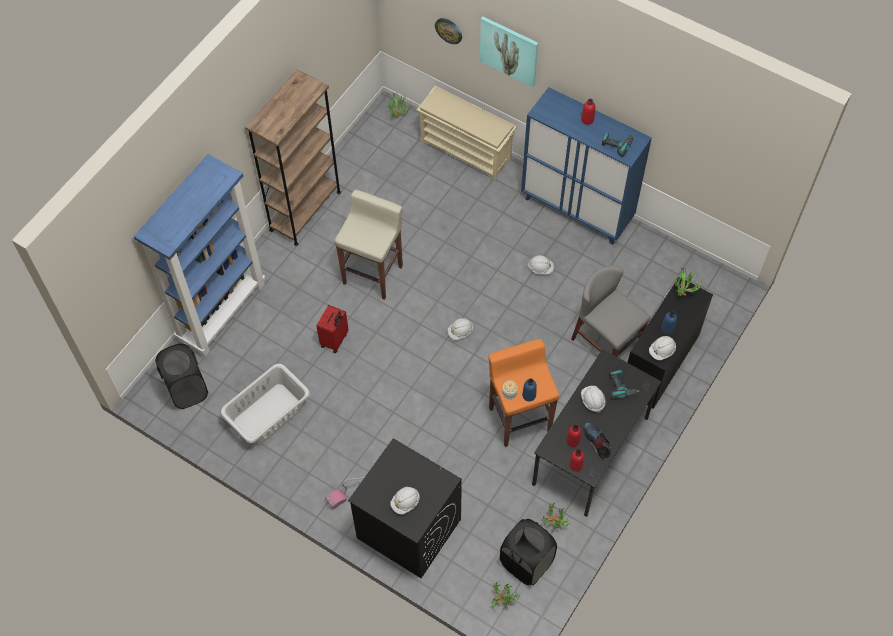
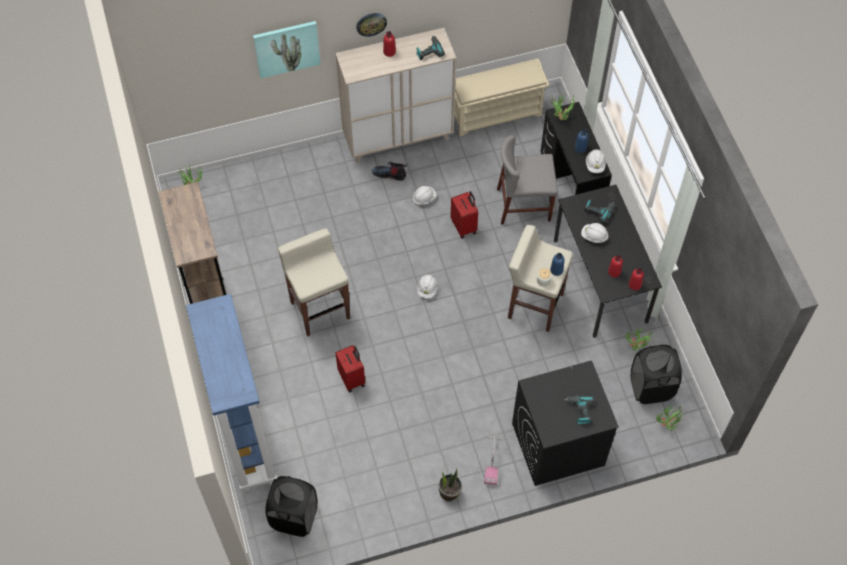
camera: 50 degrees left, 0 degrees up
grey laundry basket [220,364,310,445] -> none
white hard hat [390,487,419,515] -> power drill [564,395,594,424]
beige shoe rack [417,86,517,180] -> beige shoe rack moved to [454,59,549,136]
wall clock [435,18,462,44] -> wall clock moved to [356,13,387,37]
orange stool [489,339,559,447] -> beige stool [508,225,573,332]
blue cabinet [521,87,652,245] -> beige cabinet [336,28,456,163]
boot [583,423,612,459] -> boot moved to [372,162,407,181]
none -> potted plant [439,468,462,502]
none -> red suitcase [451,191,478,239]

